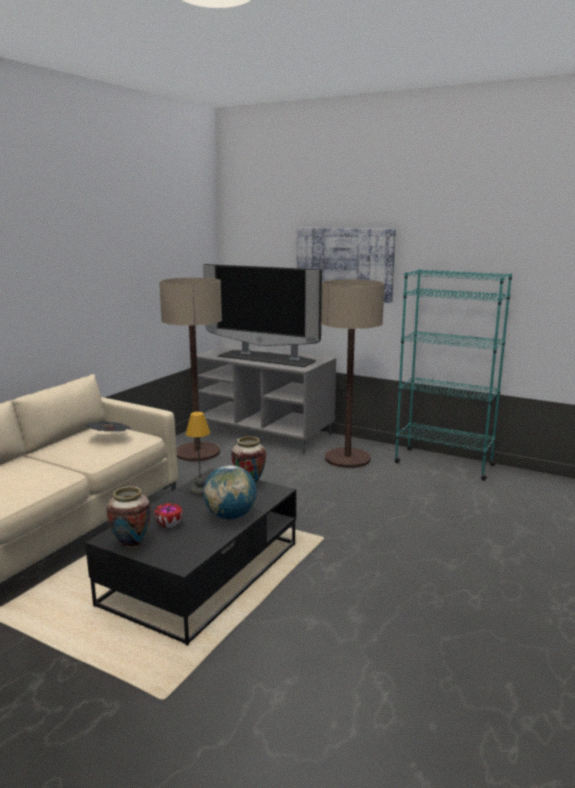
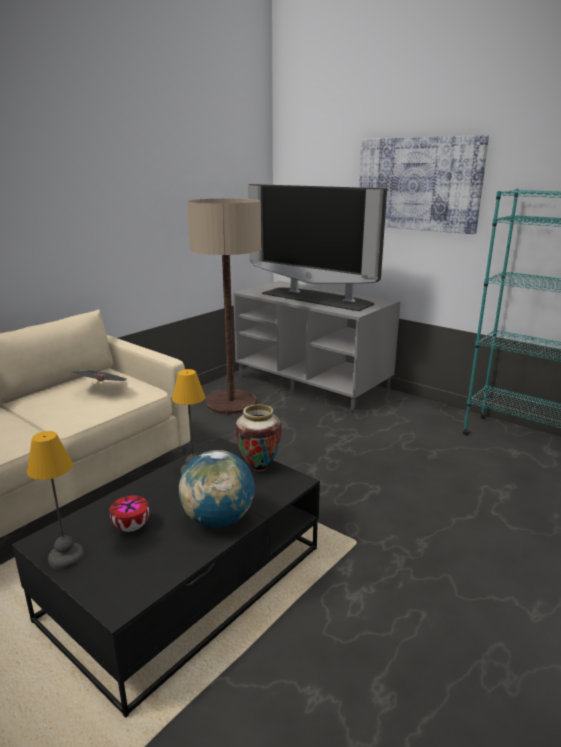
camera: 10 degrees right, 5 degrees up
vase [106,486,151,549] -> table lamp [27,431,84,569]
floor lamp [321,279,384,468] -> none

